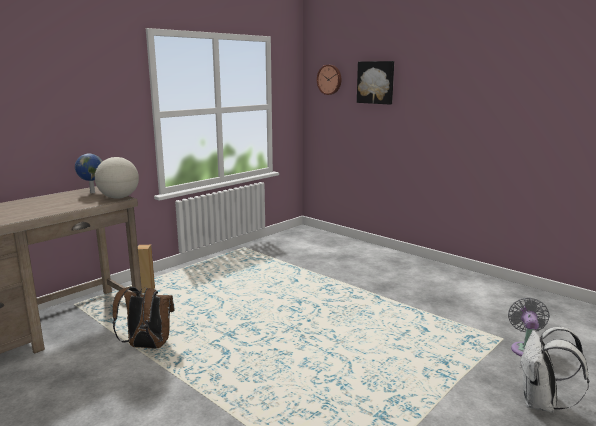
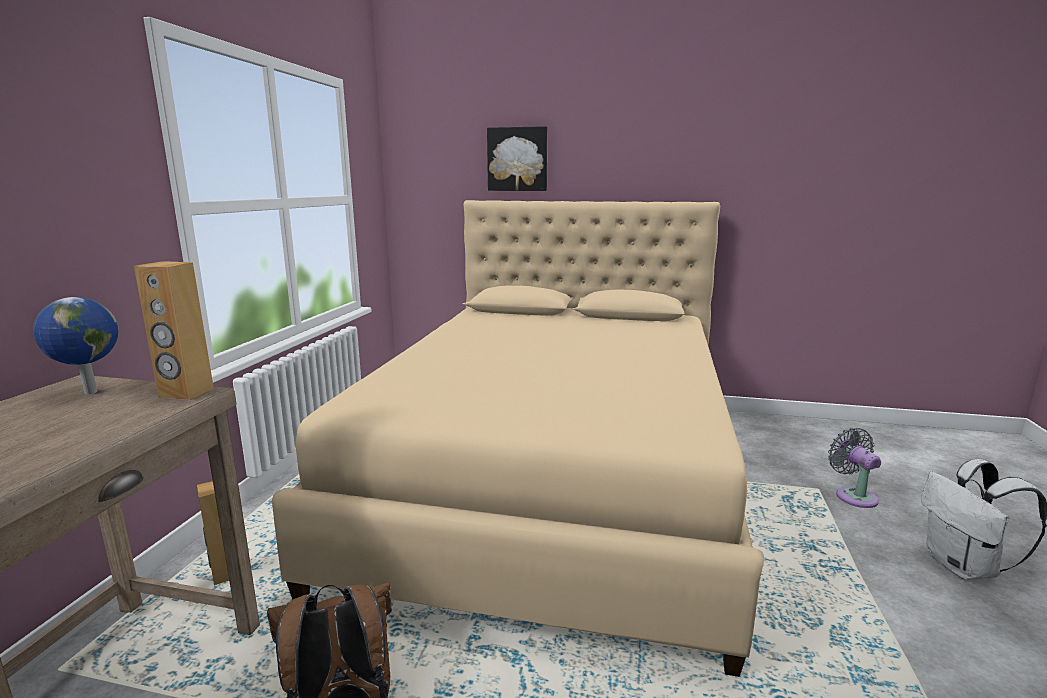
camera: 30 degrees left, 0 degrees up
globe [95,157,139,199] -> brown speaker [134,261,214,400]
wall clock [317,65,341,95] -> none
none -> beige bed [272,200,764,677]

